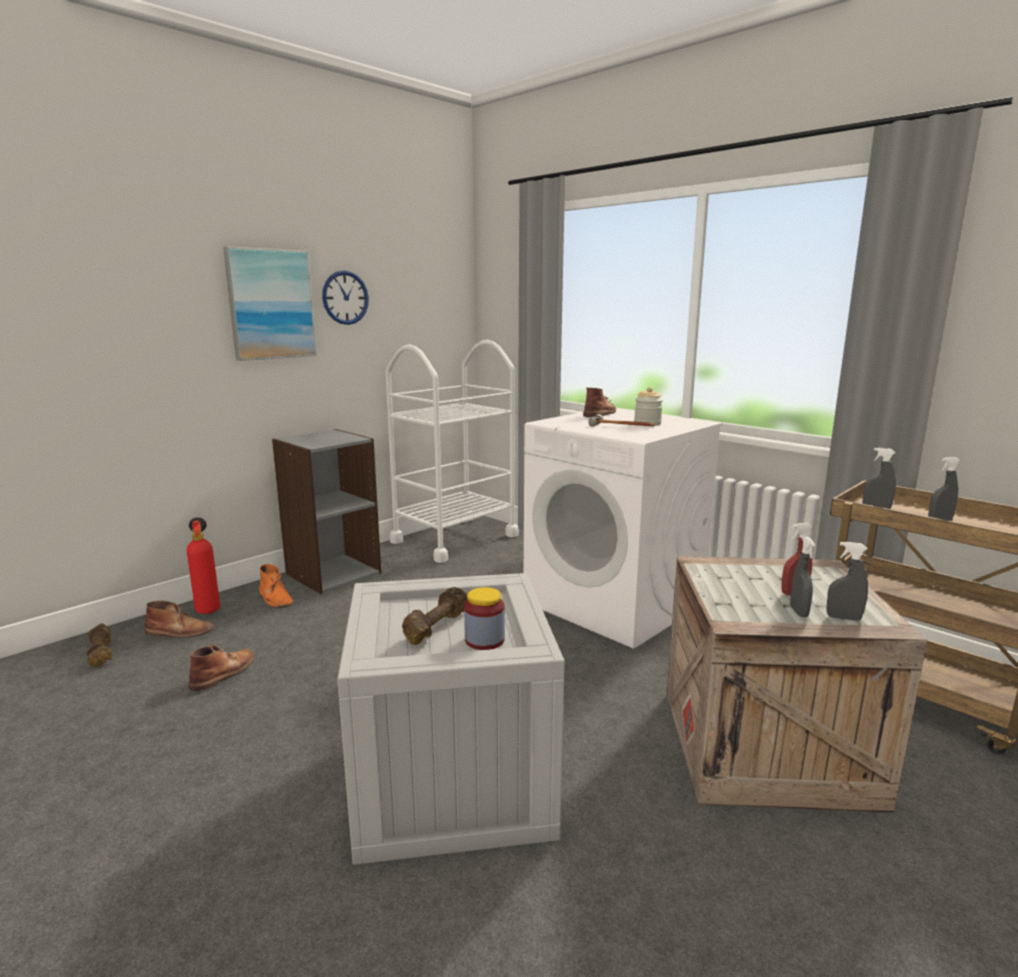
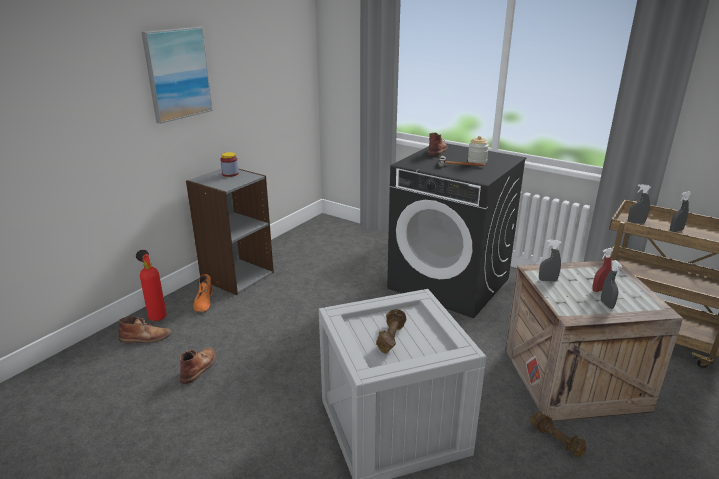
camera: 10 degrees left, 10 degrees up
brown dumbbell [87,623,113,667] -> brown dumbbell moved to [530,411,586,457]
orange boot [259,564,293,608] -> orange boot turned 45 degrees clockwise [194,274,213,313]
wall clock [322,270,369,325] -> none
white cart [385,340,519,563] -> none
jar [464,587,505,650] -> jar moved to [220,152,239,177]
white washing machine [524,408,723,649] -> black washing machine [387,143,526,318]
grey spray bottle [826,542,868,621] -> grey spray bottle moved to [539,240,561,282]

